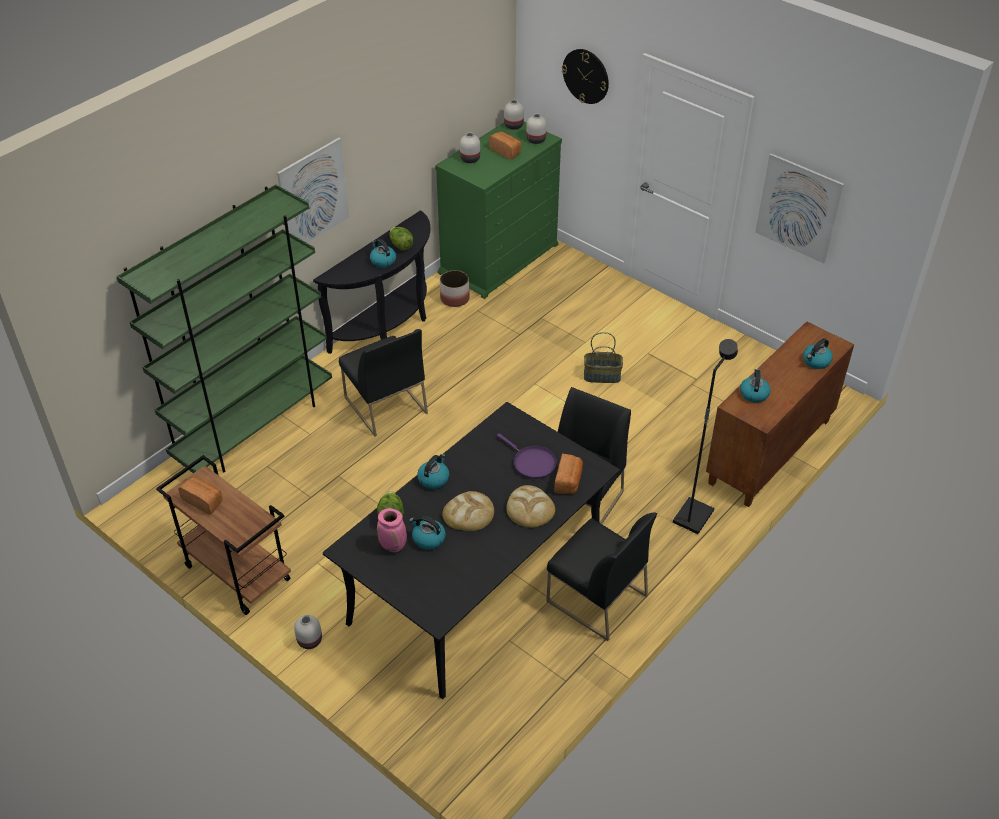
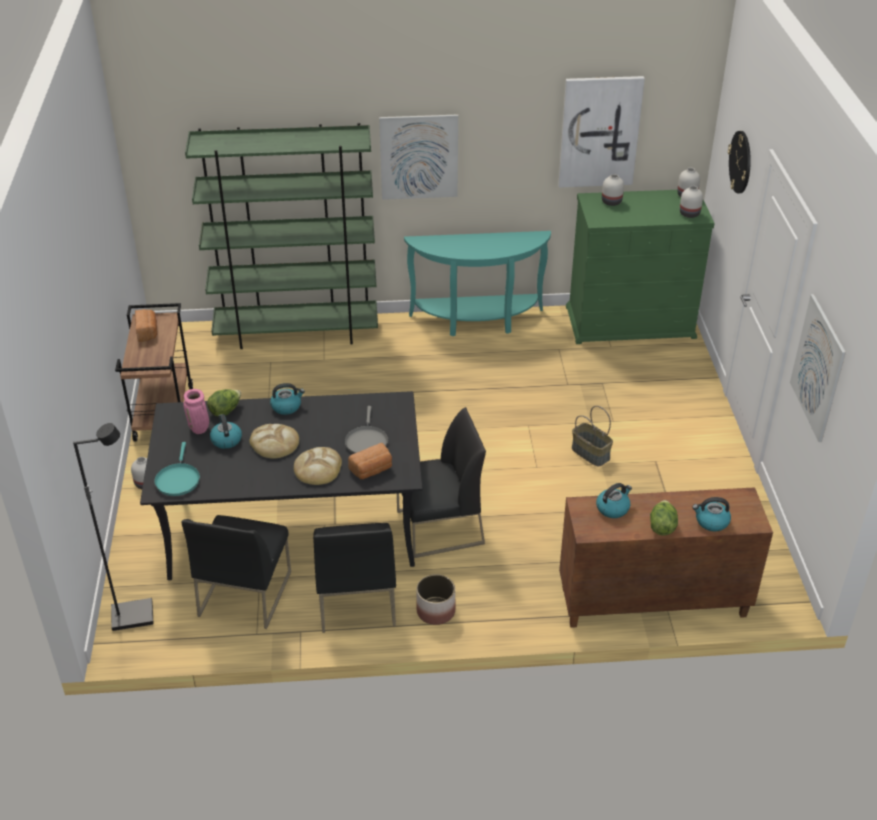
camera: 45 degrees right, 5 degrees down
black console table [313,210,430,354] -> turquoise console table [404,231,551,336]
black chair [339,329,428,436] -> black chair moved to [181,515,291,629]
kettle [370,239,396,268] -> none
lettuce [390,227,413,251] -> lettuce moved to [650,500,678,536]
planter [440,270,470,307] -> planter moved to [417,574,455,625]
bread [489,132,521,160] -> none
purple frying pan [497,433,557,479] -> grey frying pan [345,406,388,454]
black floor lamp [673,339,738,534] -> black floor lamp moved to [73,423,154,631]
none -> turquoise frying pan [154,442,200,496]
none -> picture [558,76,645,188]

